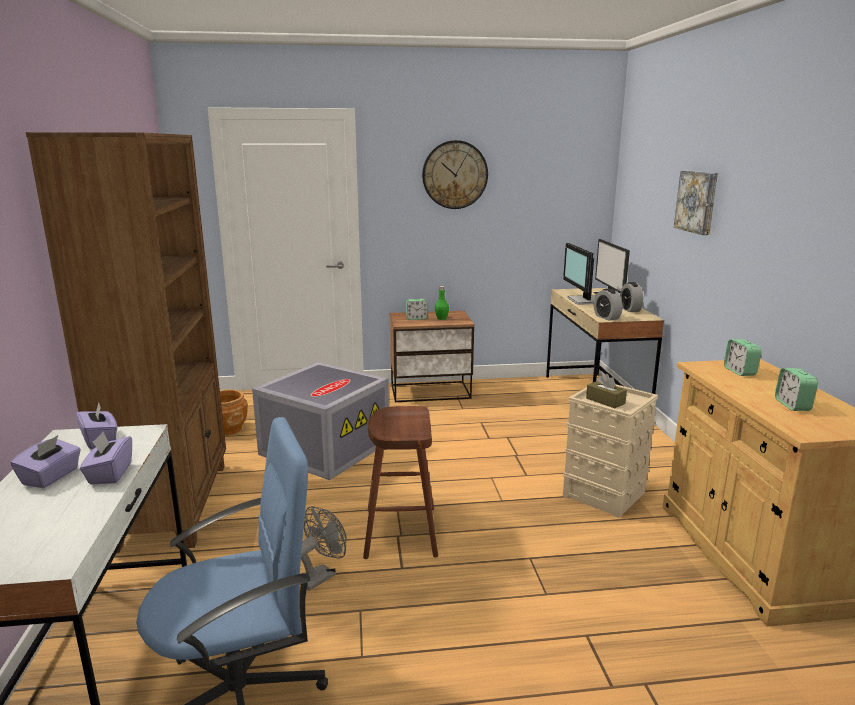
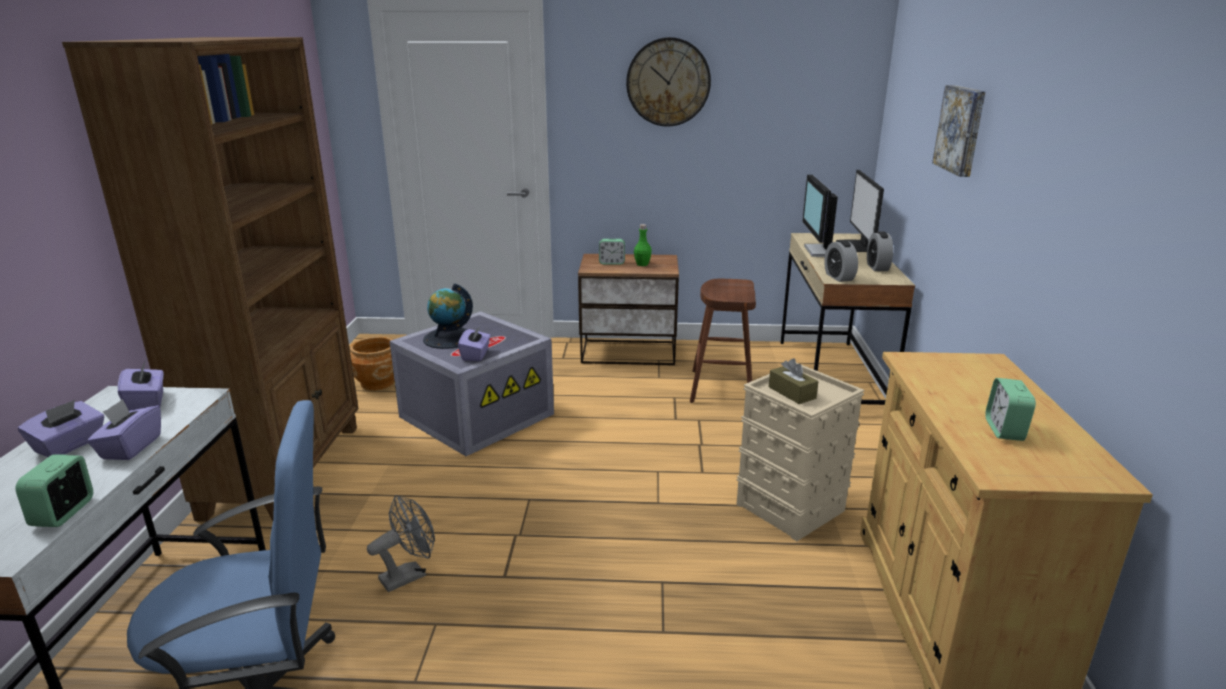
camera: 10 degrees right, 5 degrees up
brown stool [363,406,438,559] -> brown stool moved to [690,279,756,403]
alarm clock [724,339,761,376] -> alarm clock moved to [15,454,93,527]
none -> globe [423,284,473,349]
none -> purple tissue box [458,326,491,361]

